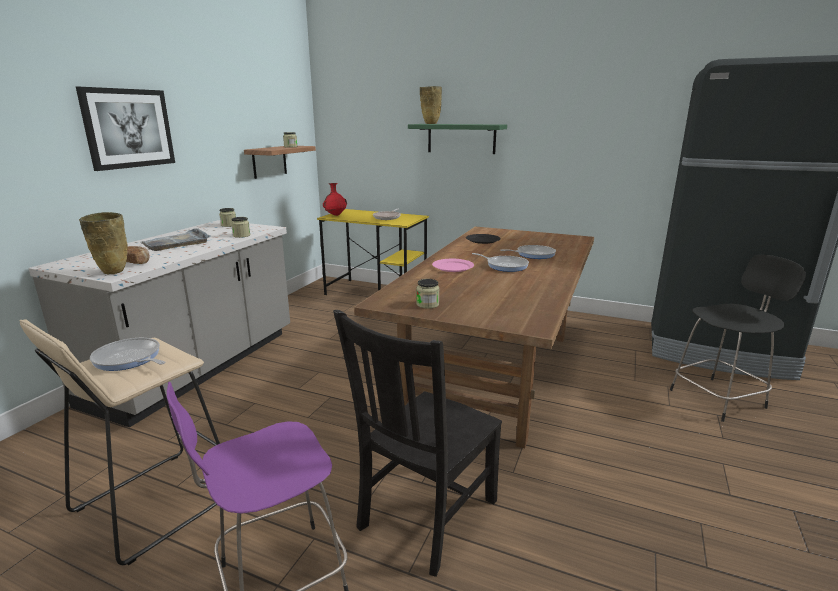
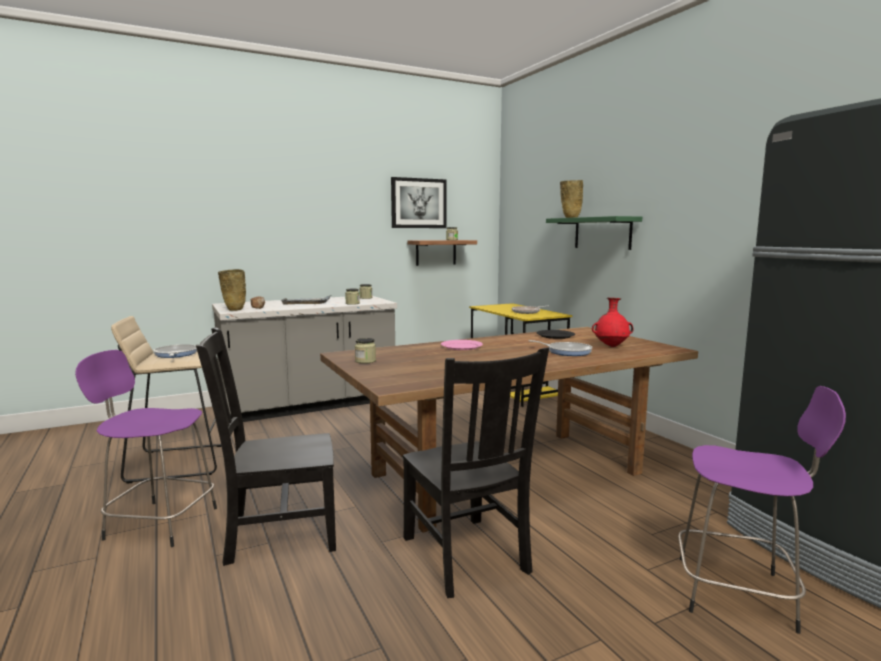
camera: 40 degrees right, 10 degrees down
picture [76,87,175,171] -> picture moved to [391,177,447,228]
red vase [323,183,347,216] -> red vase moved to [592,298,633,347]
frying pan [472,253,529,272] -> none
black stool [670,254,806,422] -> purple stool [678,386,846,634]
none -> black chair [403,348,549,598]

